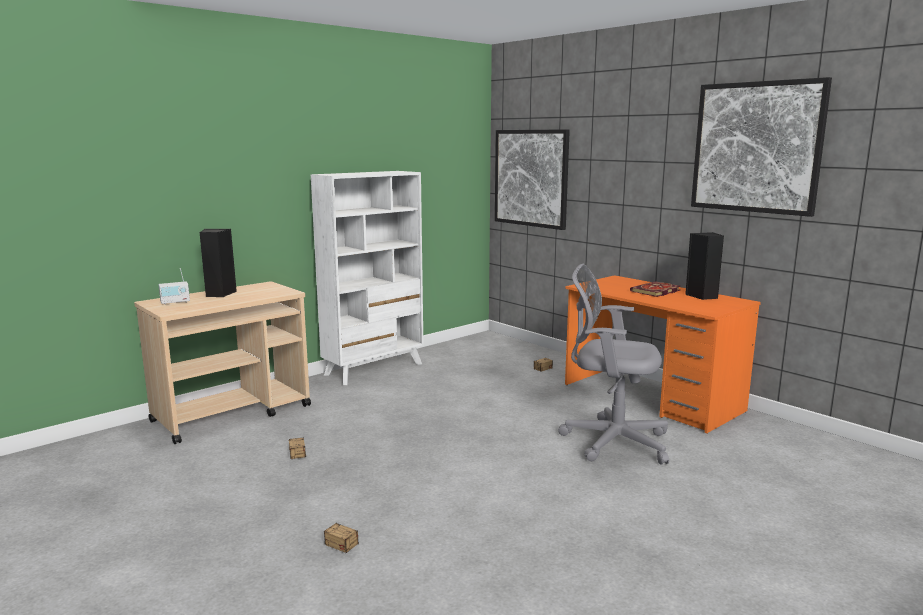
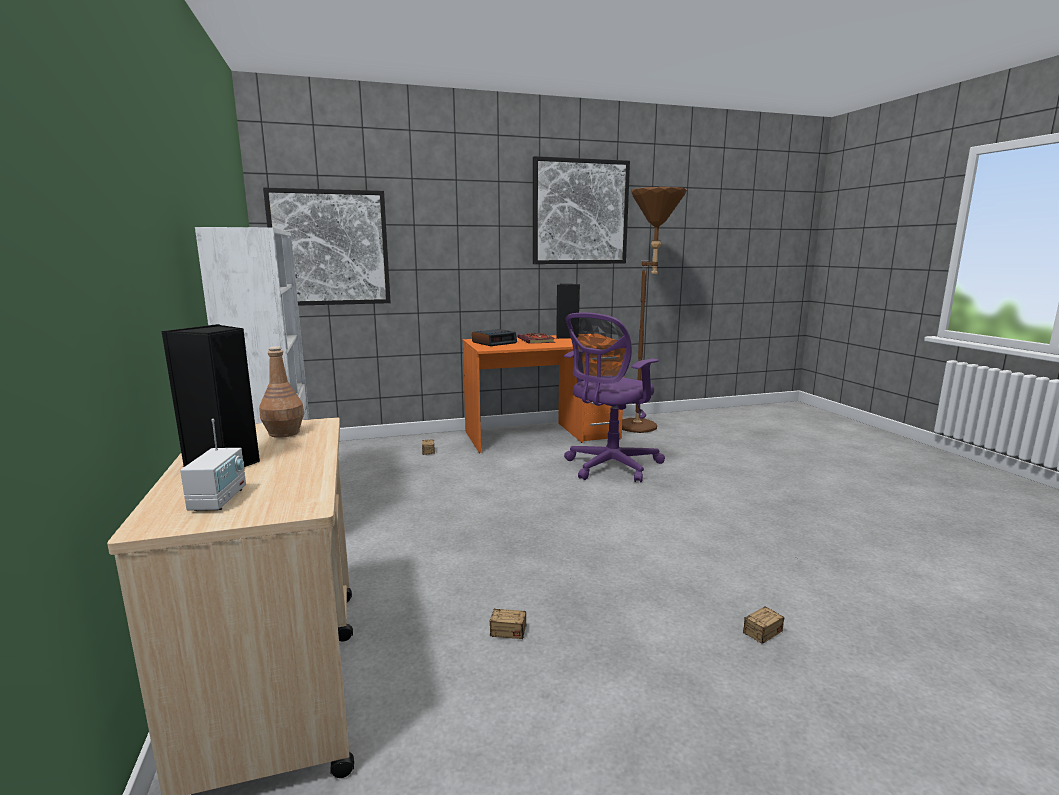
camera: 65 degrees left, 0 degrees up
grey office chair [558,264,669,465] -> purple office chair [564,313,665,482]
none -> brown bottle [259,346,304,438]
none -> alarm clock [472,329,517,346]
none -> brown floor lamp [622,187,687,433]

